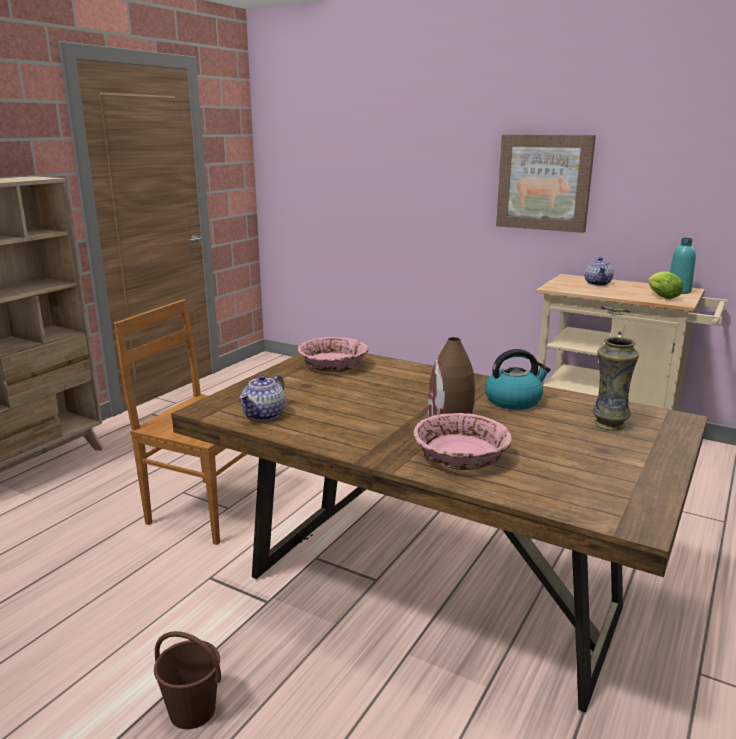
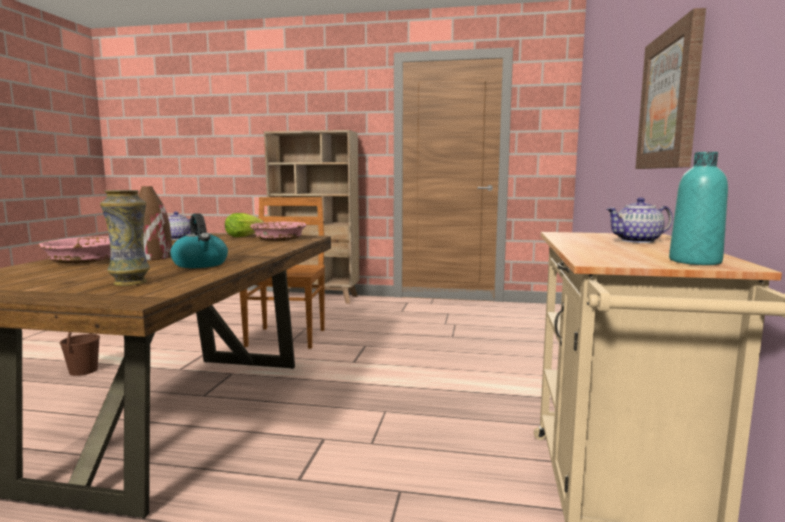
camera: 70 degrees right, 10 degrees down
lettuce [648,271,683,299] -> lettuce moved to [225,213,264,237]

